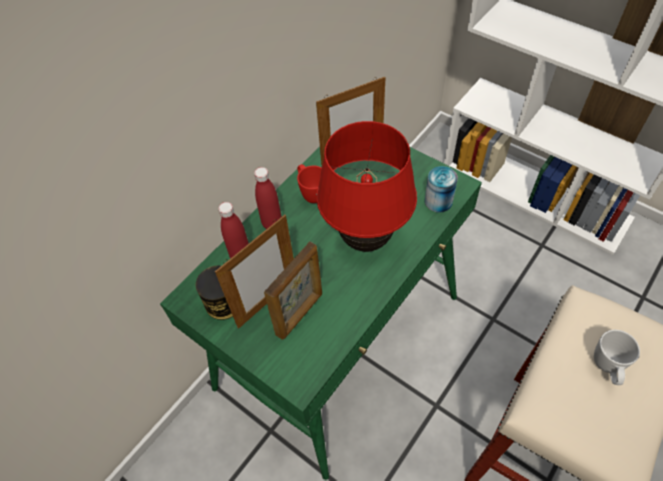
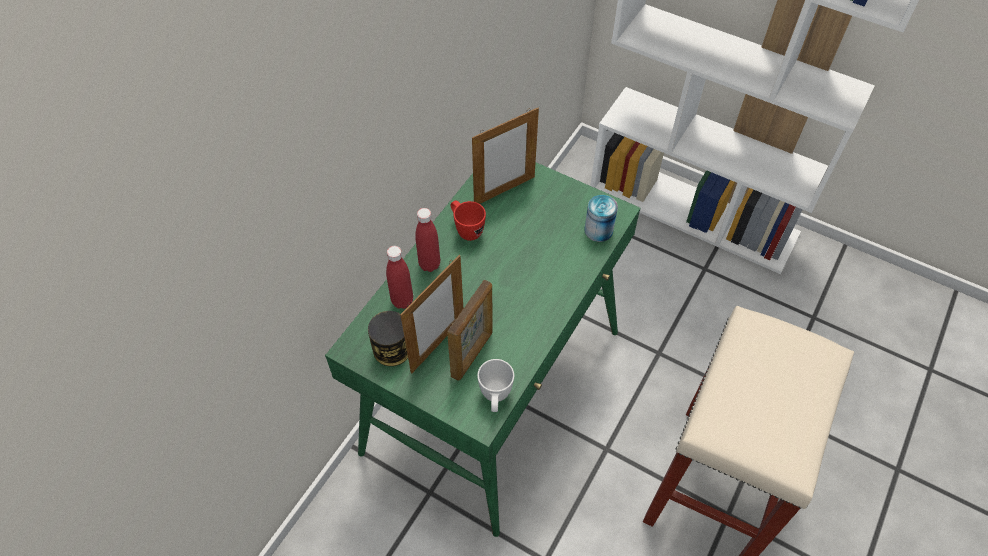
camera: 10 degrees left, 0 degrees up
red table lamp [317,121,417,252] -> none
white mug [594,330,640,385] -> white mug moved to [477,359,514,412]

